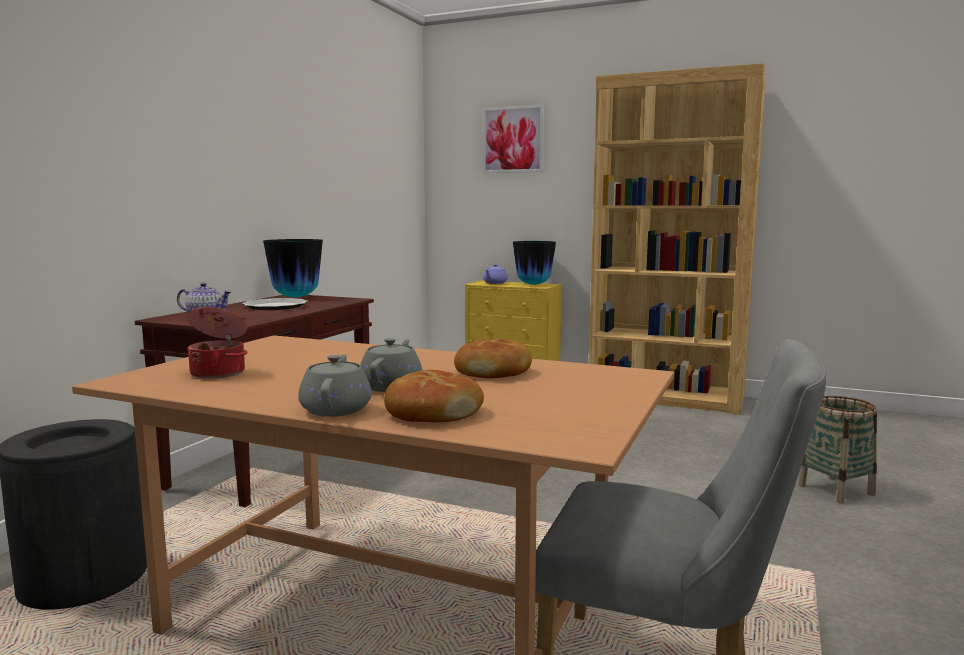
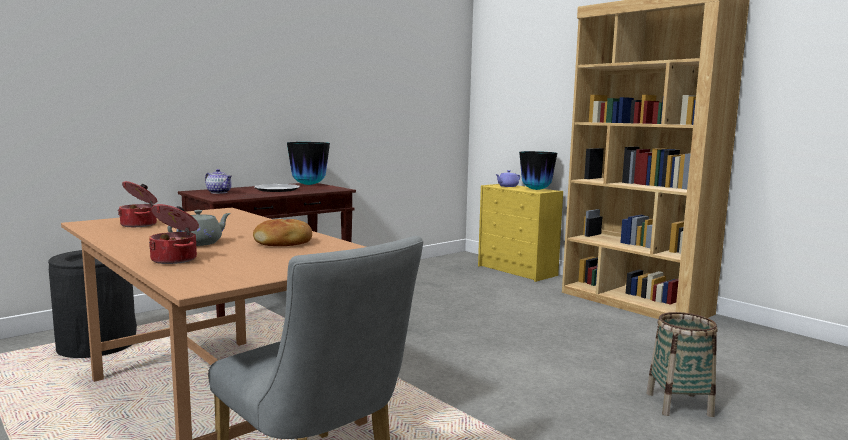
camera: 25 degrees right, 0 degrees up
grey teapot [298,354,372,417] -> none
bread [384,370,484,422] -> cooking pot [149,204,199,264]
picture [483,105,544,173] -> none

